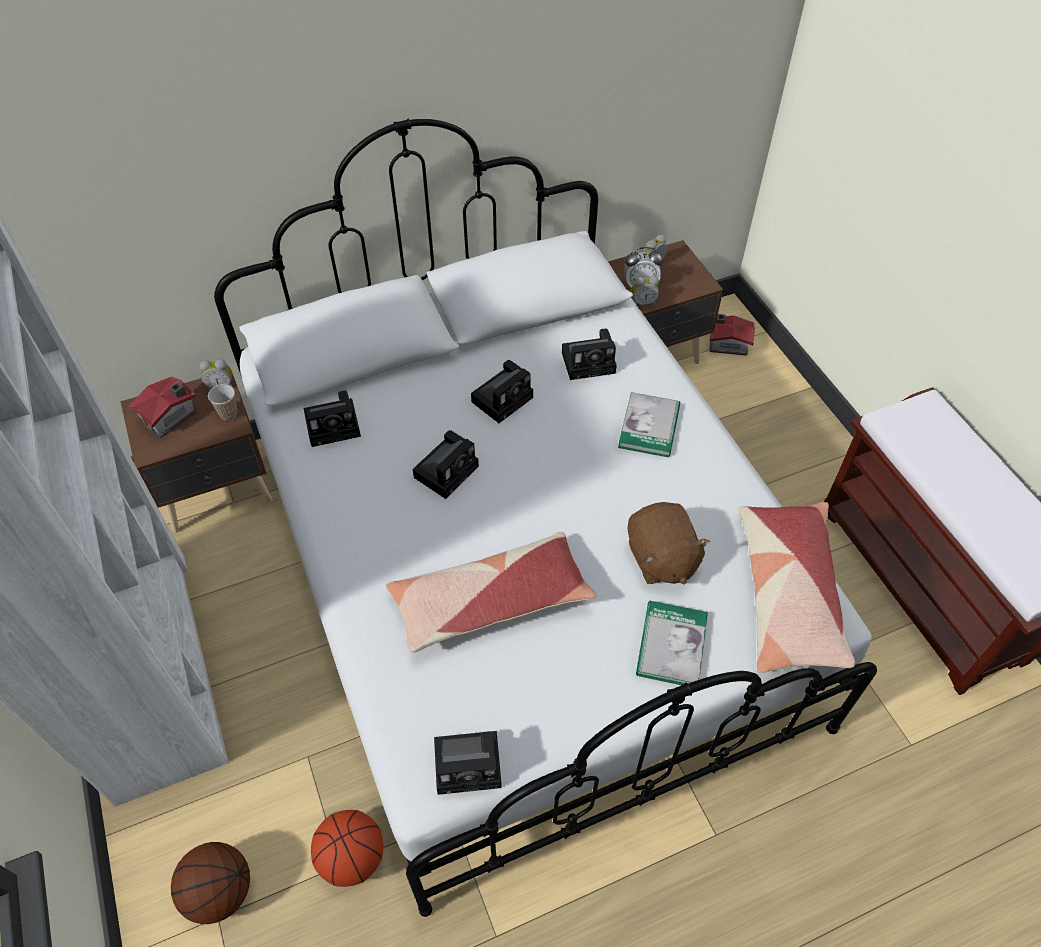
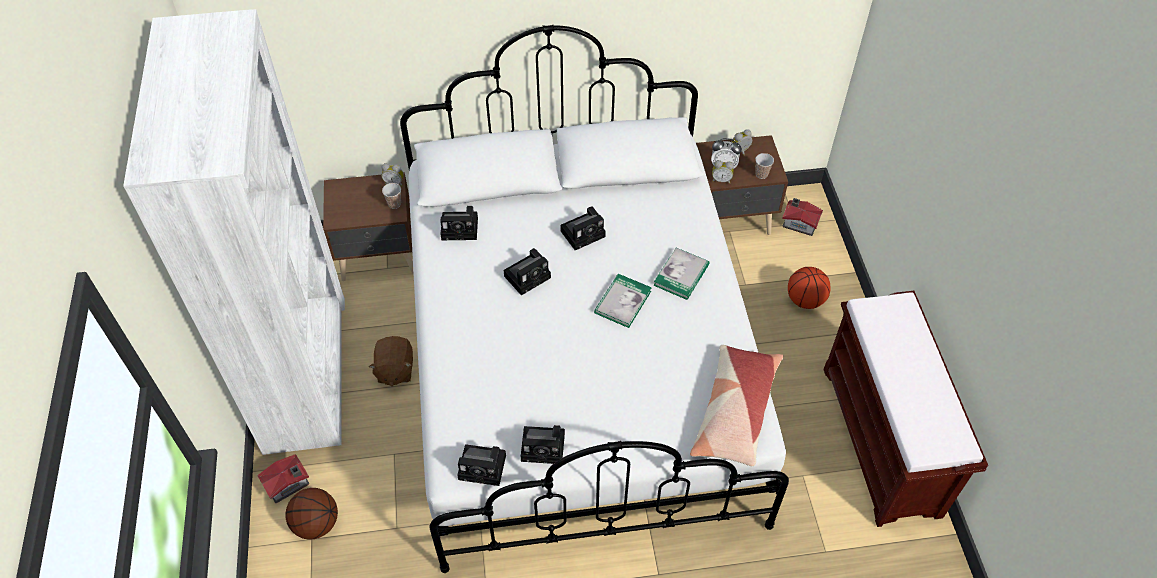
camera: 15 degrees right, 0 degrees up
toy house [128,377,198,438] -> toy house moved to [257,454,310,503]
basketball [311,810,383,887] -> basketball moved to [788,267,831,309]
pillow [386,532,596,652] -> none
camera [562,328,617,380] -> camera moved to [521,425,565,464]
brown plush toy [627,502,711,584] -> brown plush toy moved to [369,336,413,386]
book [636,601,708,685] -> book moved to [594,274,652,328]
none -> cup [755,153,774,179]

